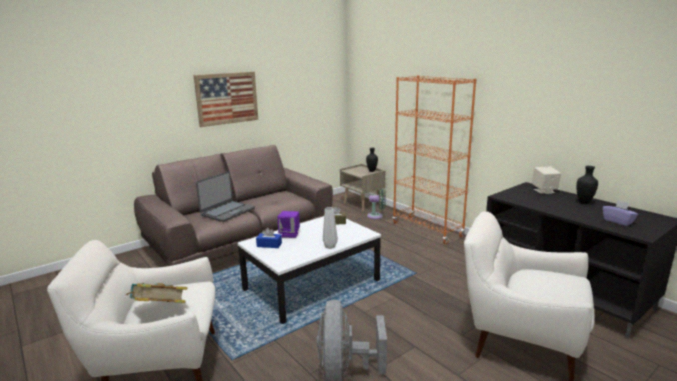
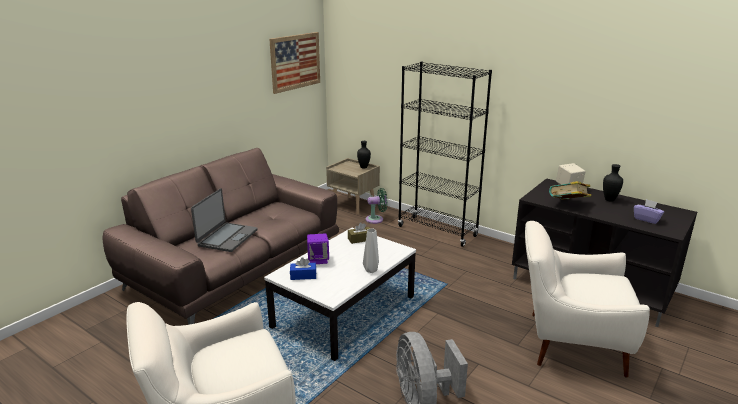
camera: 15 degrees left, 5 degrees up
book [126,283,187,303] -> book moved to [549,181,591,200]
picture [194,72,258,127] -> picture moved to [269,32,320,94]
orange bookcase [393,75,476,244] -> black bookcase [398,61,492,247]

